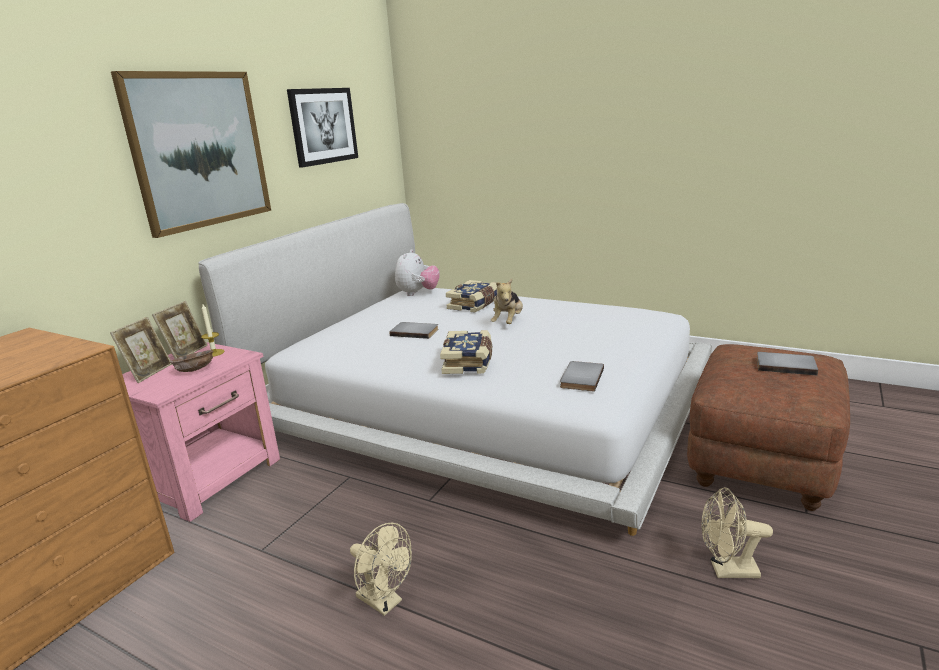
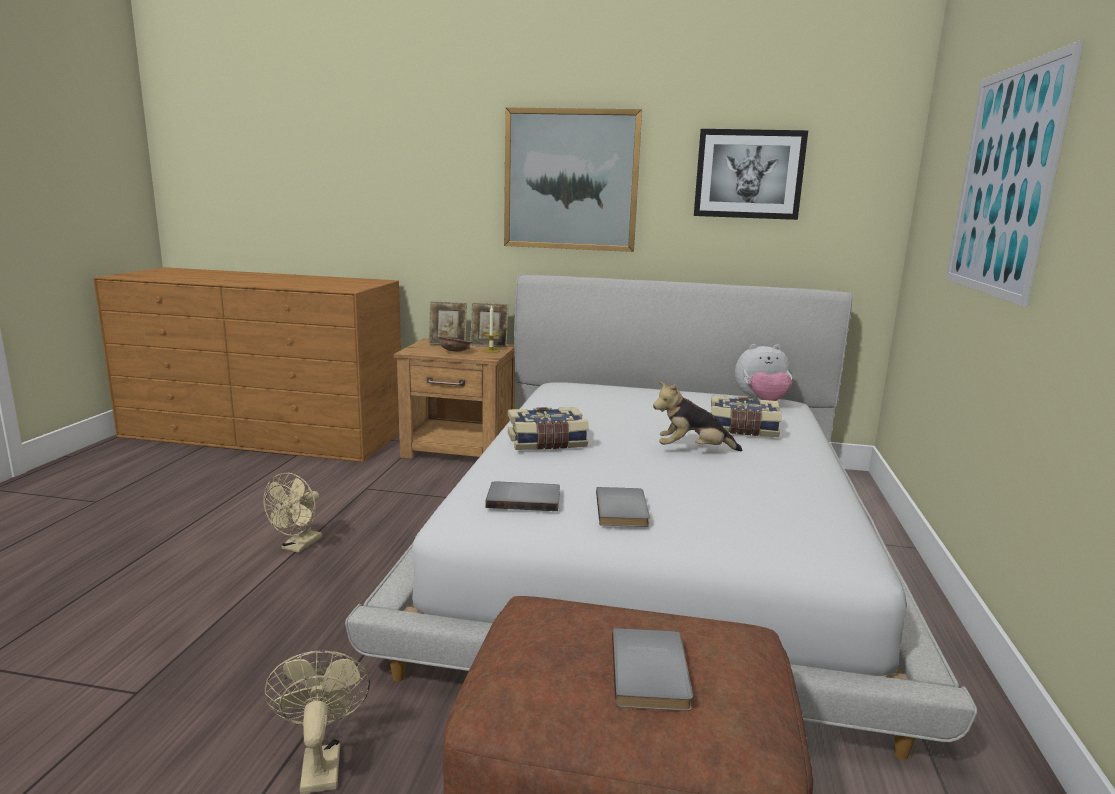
camera: 70 degrees right, 5 degrees down
pink nightstand [122,342,280,522] -> brown nightstand [393,338,515,459]
grey book [389,322,439,339] -> grey book moved to [596,487,650,527]
none -> picture [945,40,1084,307]

